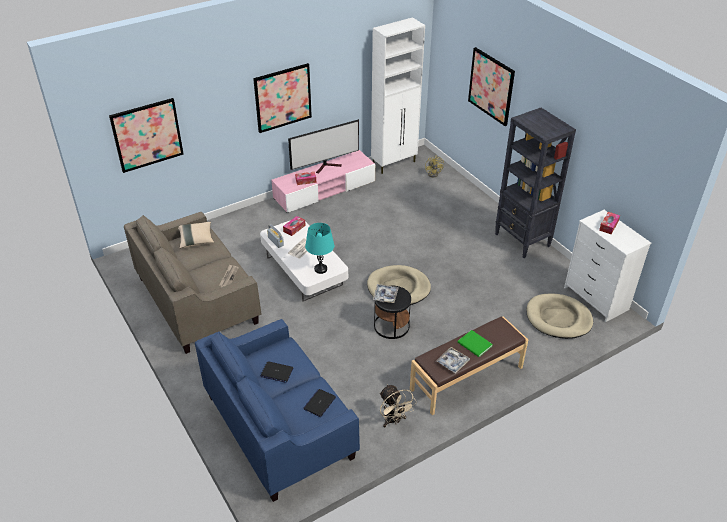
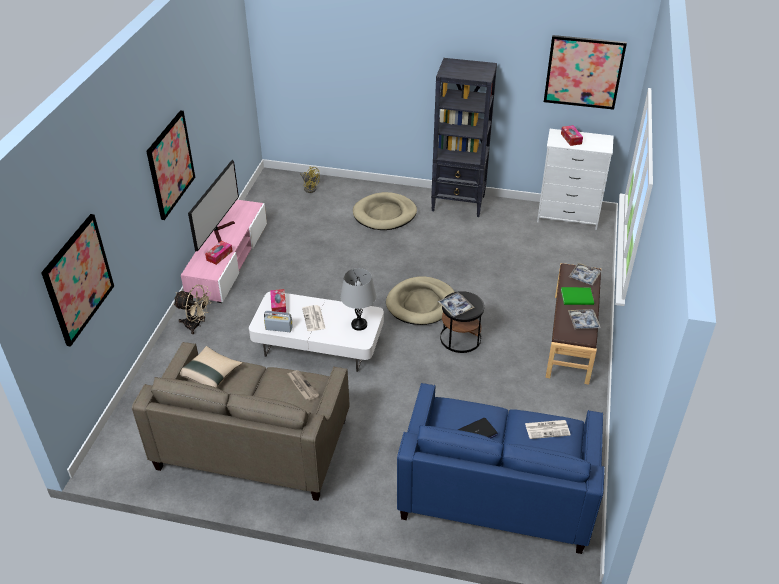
camera: 45 degrees left, 0 degrees up
laptop [303,389,336,417] -> newspaper [525,420,571,439]
turquoise table lamp [305,223,334,274] -> grey table lamp [341,268,376,331]
white cabinet [371,17,425,174] -> none
beige fan [380,384,417,427] -> beige fan moved to [173,284,212,334]
picture [468,47,515,126] -> picture moved to [544,35,627,110]
beige dog bed [526,293,593,339] -> beige dog bed moved to [353,192,417,230]
none -> tray [569,263,601,285]

